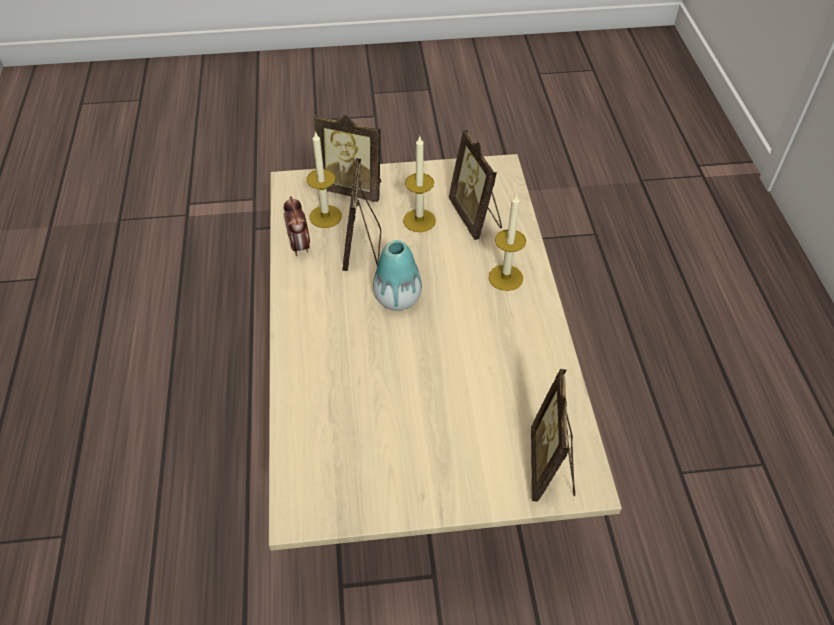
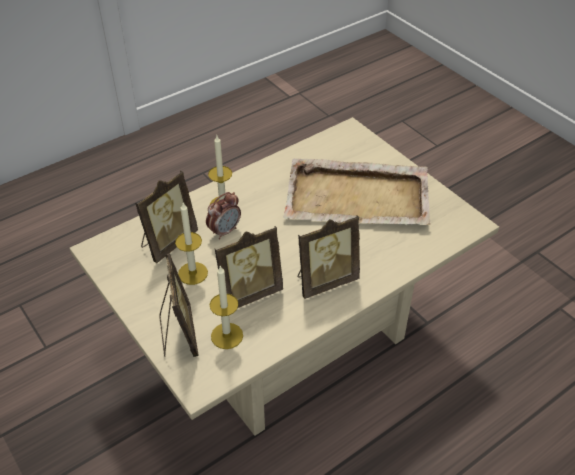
camera: 120 degrees left, 5 degrees down
alarm clock [284,196,310,256] -> alarm clock moved to [206,192,241,240]
vase [373,240,422,311] -> none
picture frame [531,369,575,502] -> picture frame moved to [298,215,360,299]
none -> beige tray [283,159,431,225]

